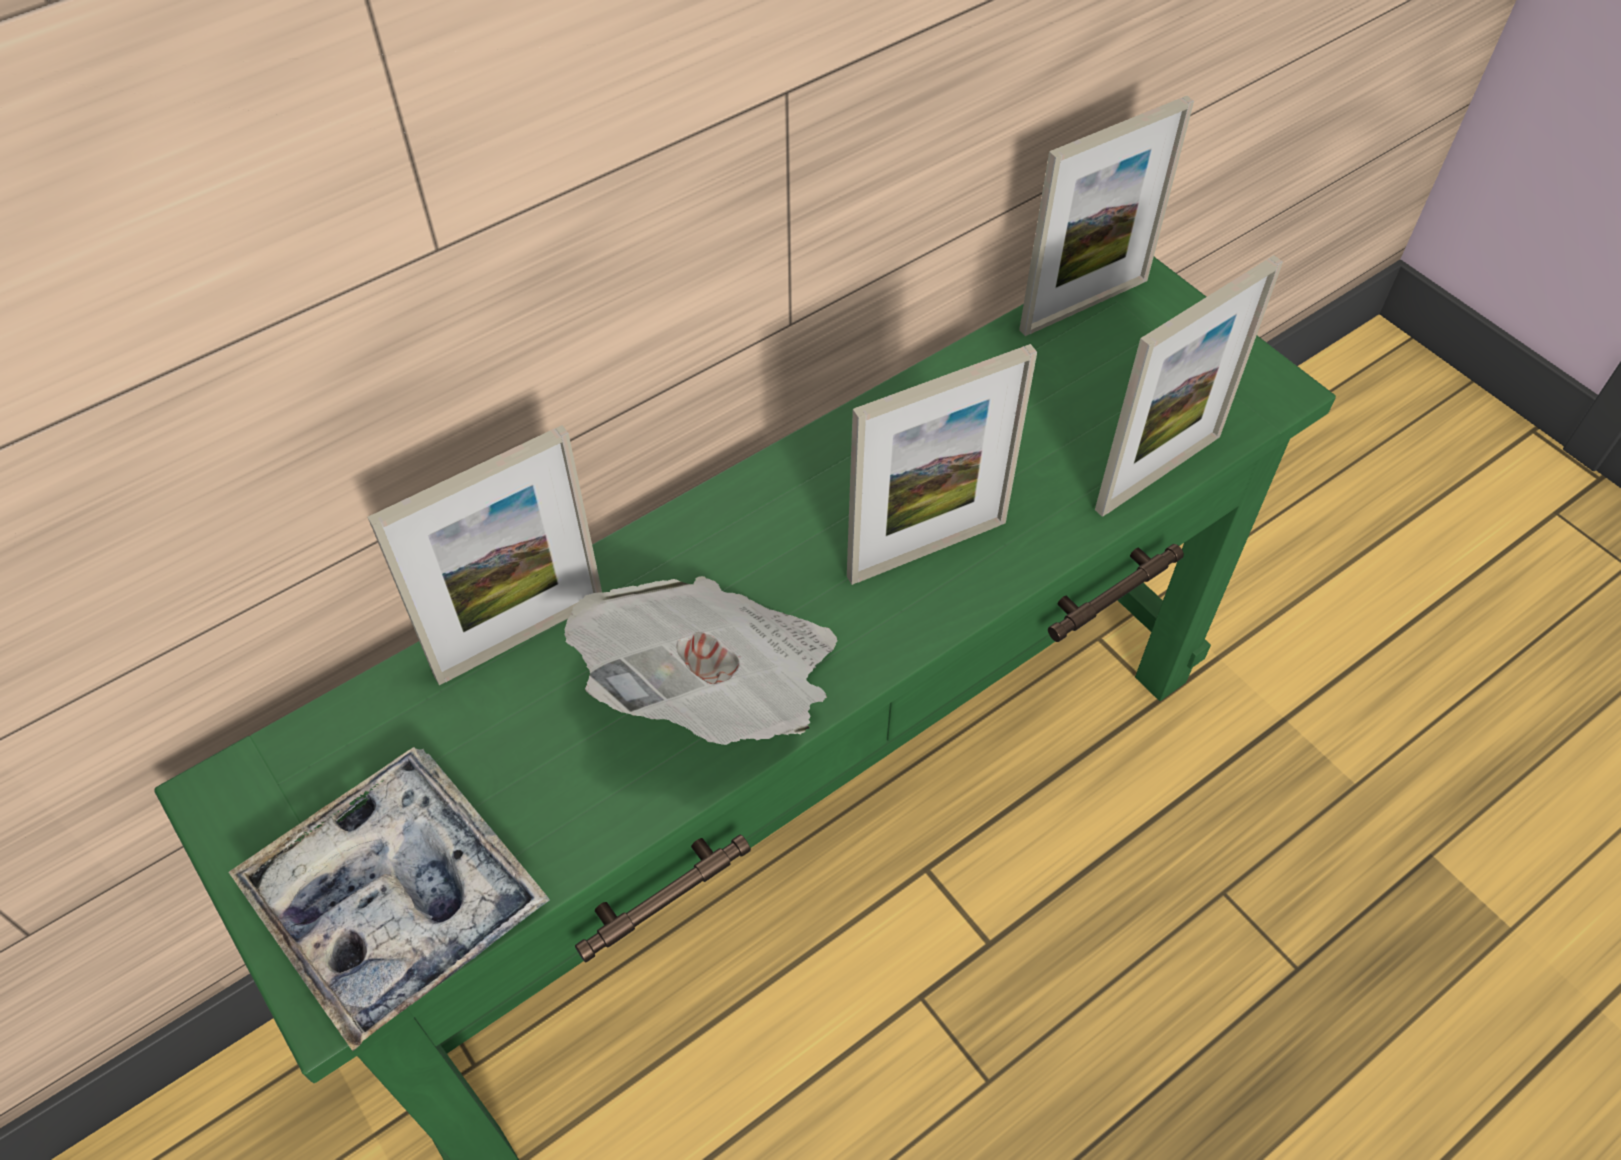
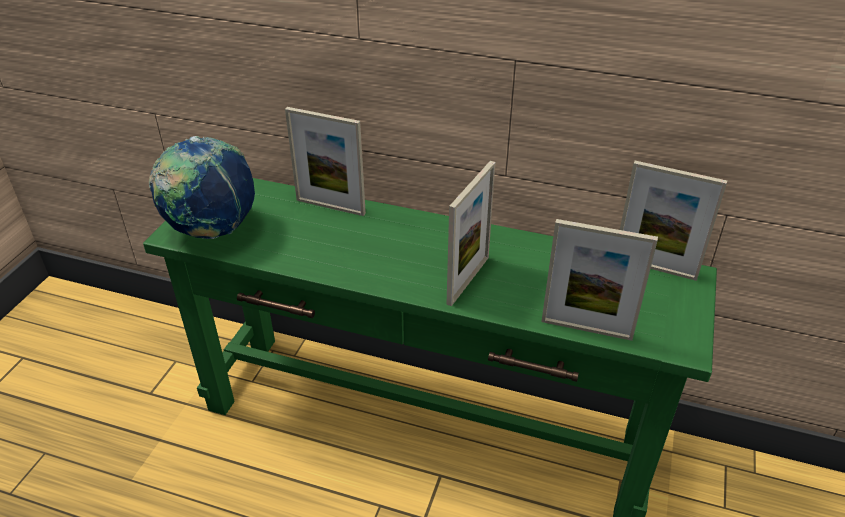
camera: 55 degrees right, 15 degrees down
tray [229,747,550,1051] -> globe [149,136,255,239]
newspaper [564,576,837,745] -> none
picture frame [847,344,1037,585] -> picture frame turned 90 degrees counterclockwise [447,161,496,306]

